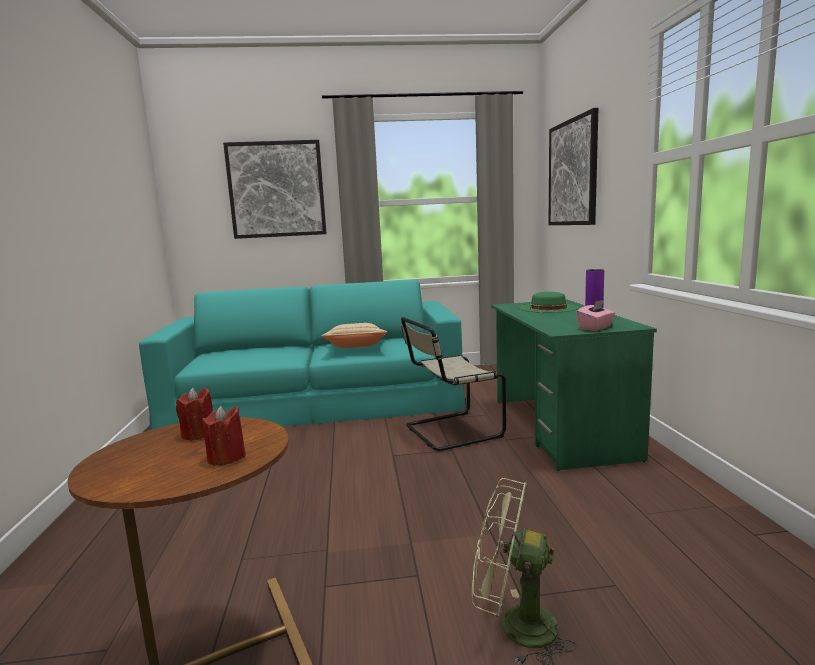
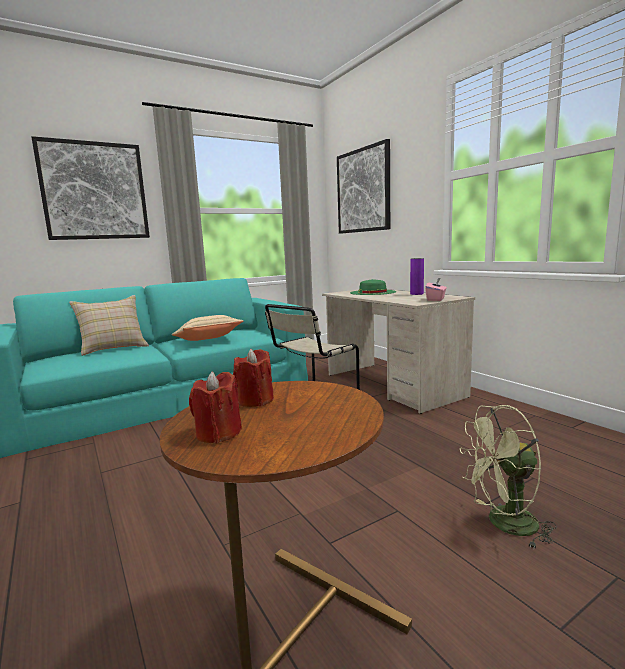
camera: 25 degrees left, 0 degrees up
red candle [202,406,246,466] -> red candle moved to [189,372,242,443]
green desk [491,300,657,471] -> beige desk [322,289,475,414]
none -> beige pillow [69,295,149,356]

